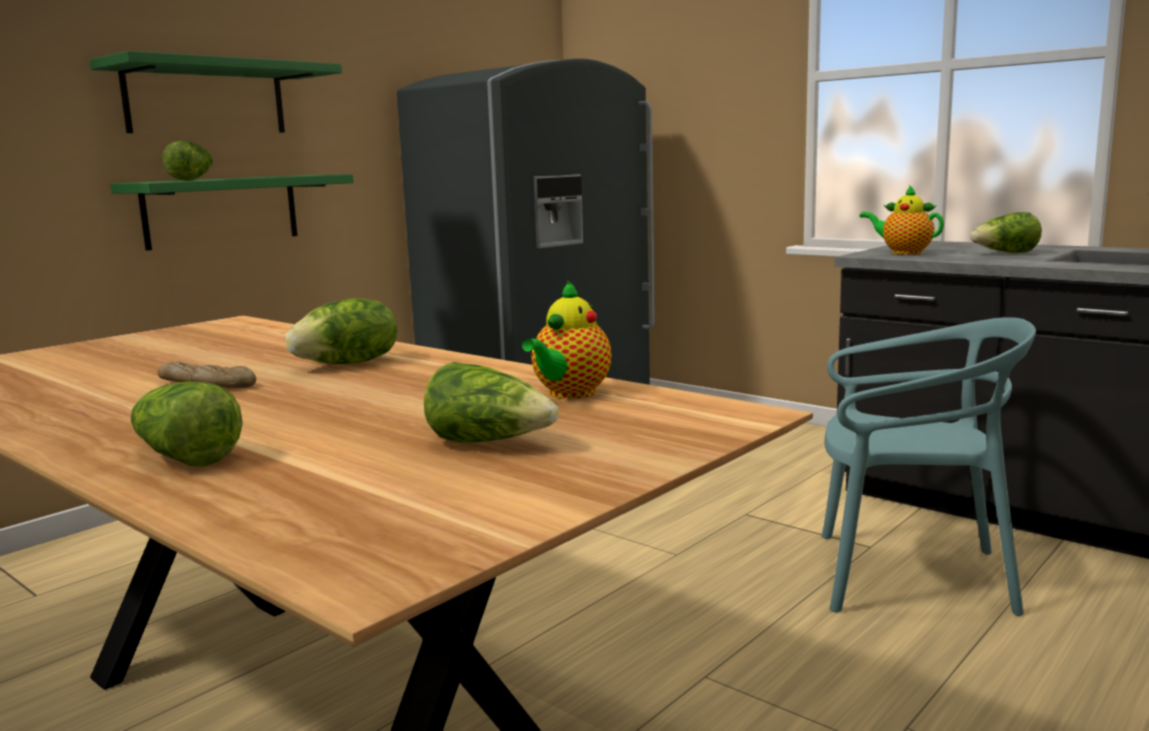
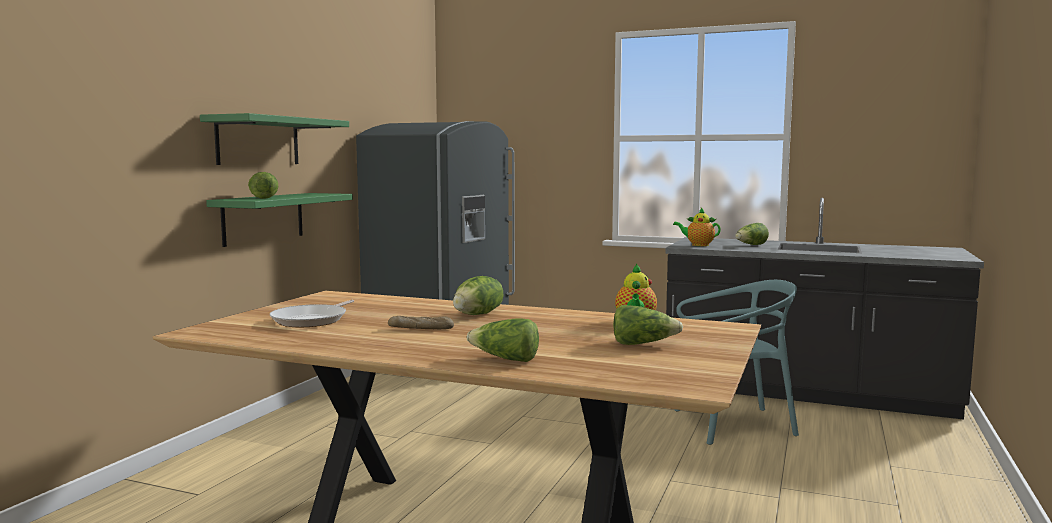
camera: 20 degrees left, 5 degrees down
none -> frying pan [270,300,354,327]

